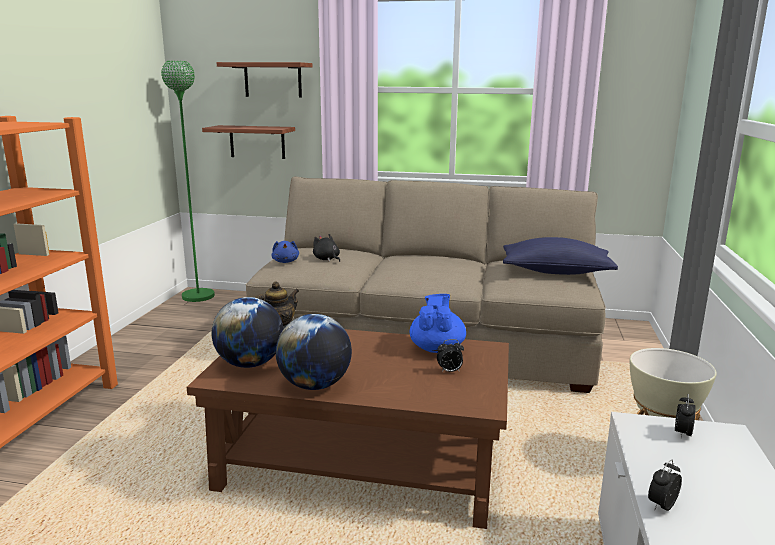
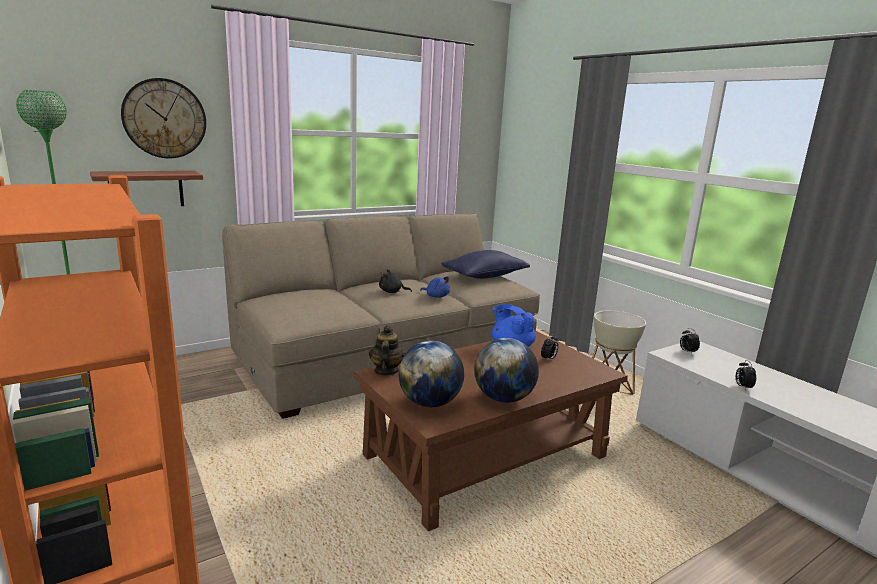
camera: 45 degrees left, 0 degrees up
shelf [216,62,313,98] -> wall clock [121,78,206,159]
blue plush toy [271,241,299,263] -> blue plush toy moved to [420,276,450,298]
black plush toy [313,234,340,262] -> black plush toy moved to [379,269,412,293]

